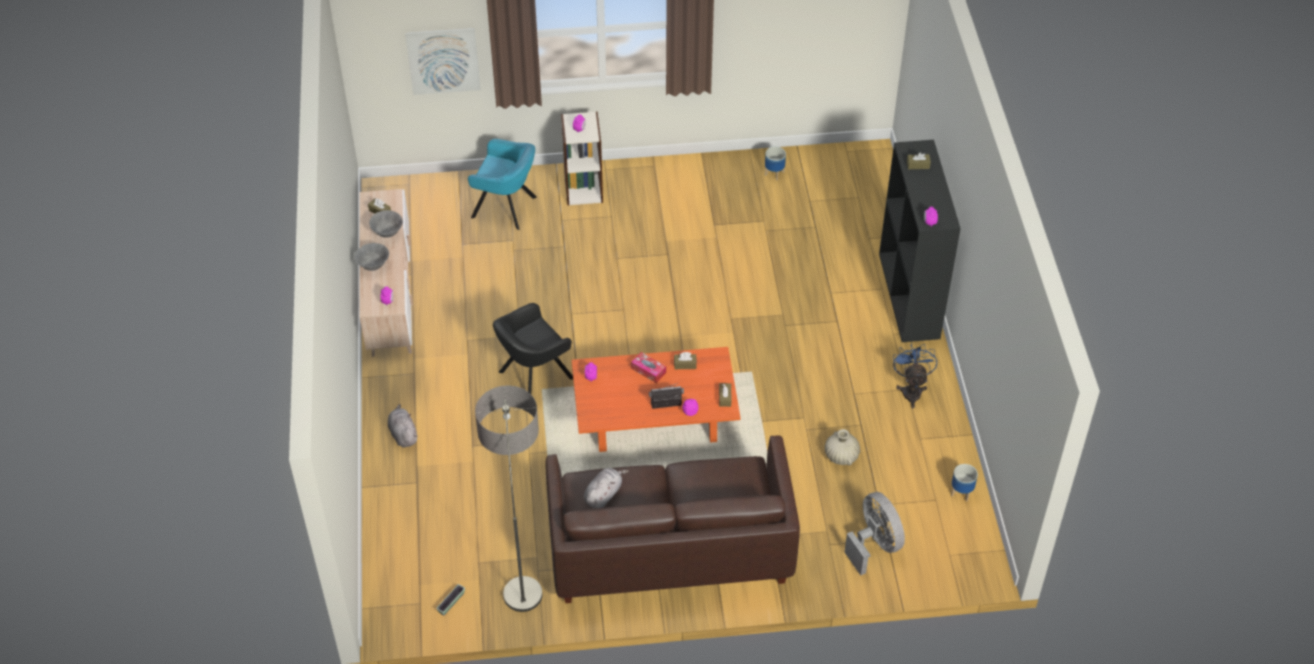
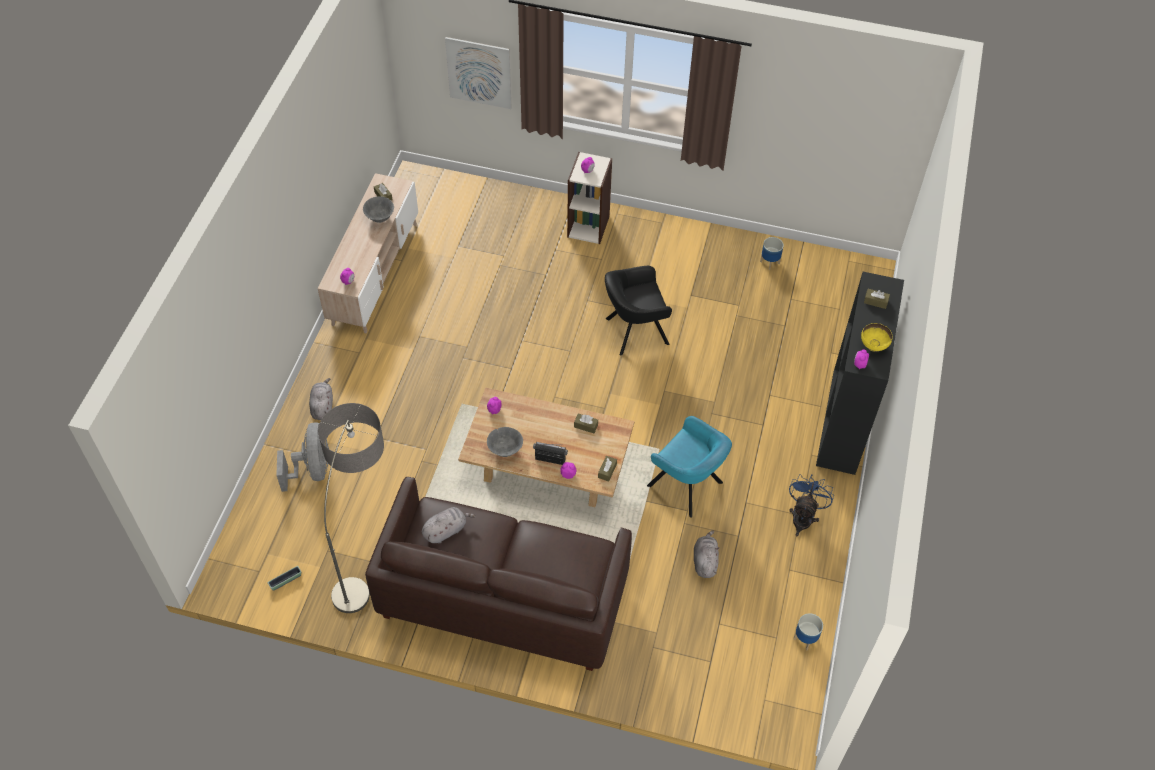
camera: 20 degrees right, 5 degrees up
grey bowl [354,243,389,271] -> grey bowl moved to [487,427,523,457]
turquoise armchair [468,139,537,230] -> turquoise armchair moved to [647,416,732,518]
black armchair [493,303,573,394] -> black armchair moved to [605,266,672,356]
orange coffee table [572,347,741,452] -> beige coffee table [458,387,634,507]
tissue box [631,352,666,383] -> none
beige vase [825,429,860,466] -> grey plush toy [694,530,719,578]
grey fan [844,492,905,575] -> grey fan moved to [276,422,329,492]
none -> yellow bowl [861,323,893,352]

